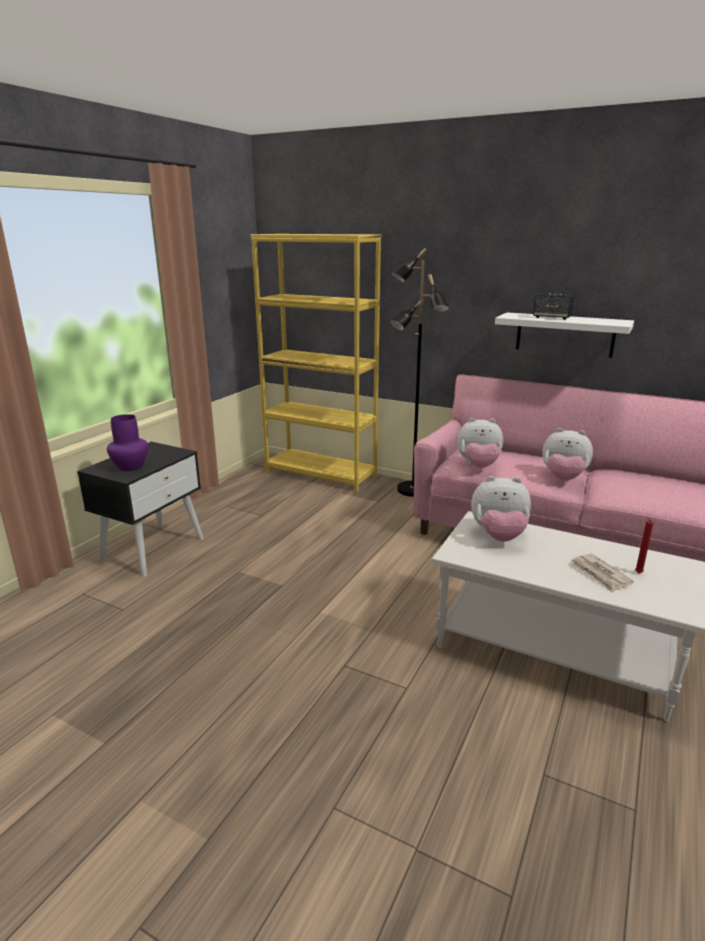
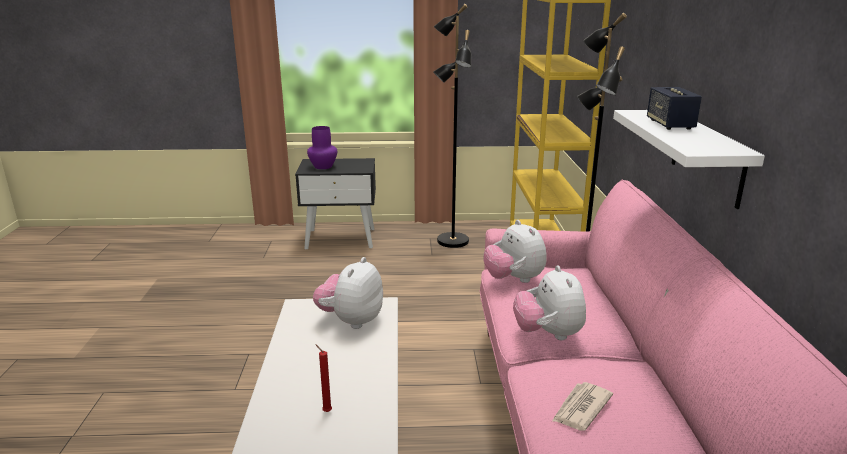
camera: 60 degrees right, 0 degrees up
plush toy [471,476,531,542] -> plush toy turned 45 degrees clockwise [313,257,383,329]
newspaper [571,554,634,593] -> newspaper moved to [552,382,613,431]
none -> black floor lamp [433,4,471,248]

